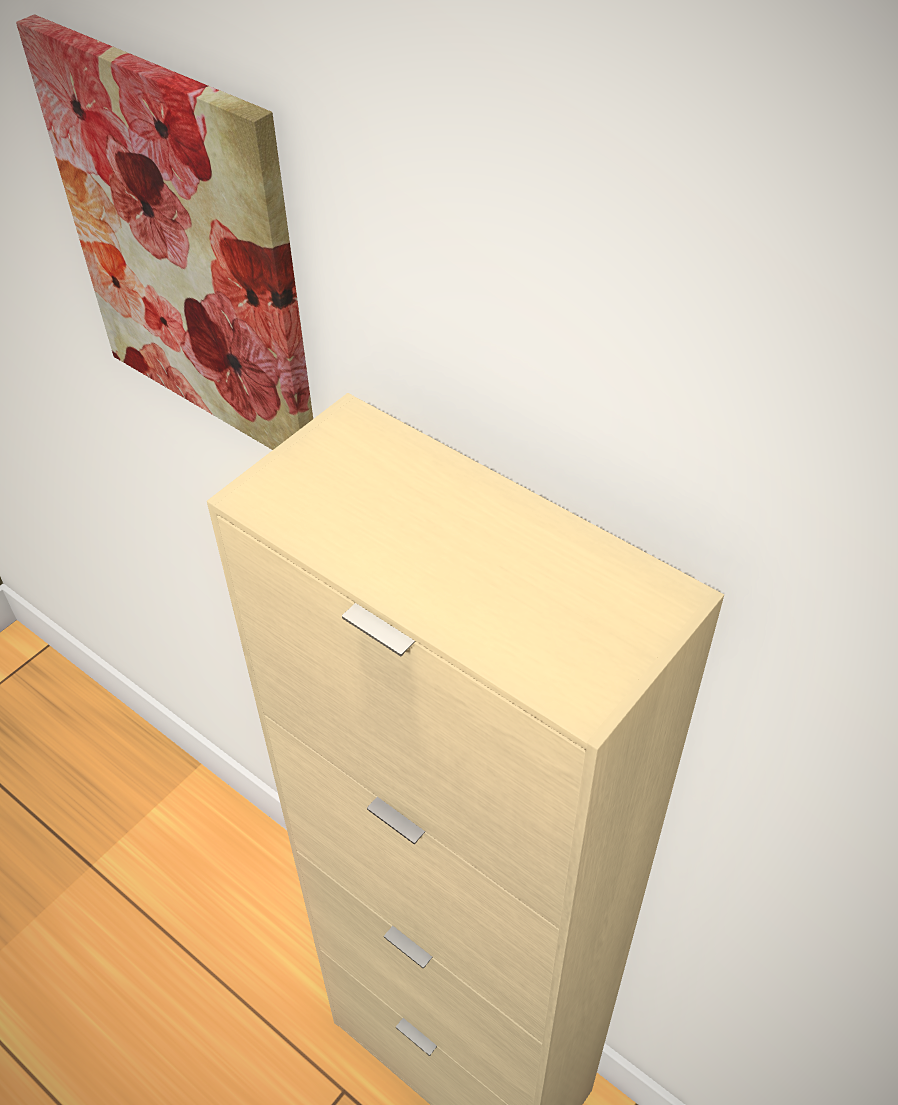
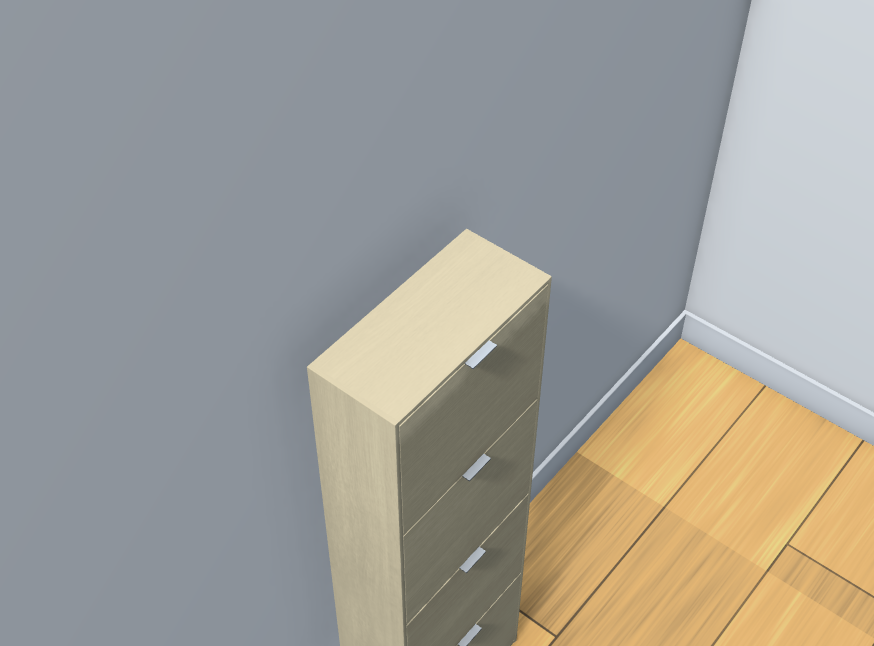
camera: 90 degrees left, 0 degrees up
picture [16,14,313,450] -> none

